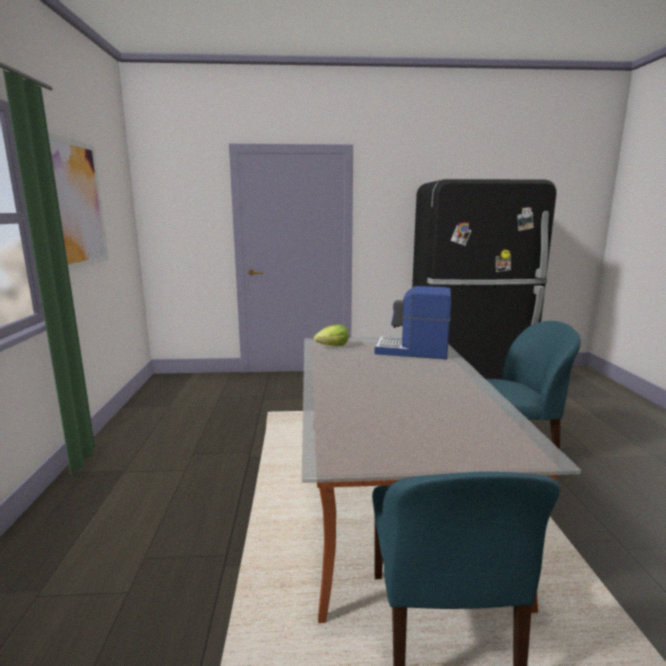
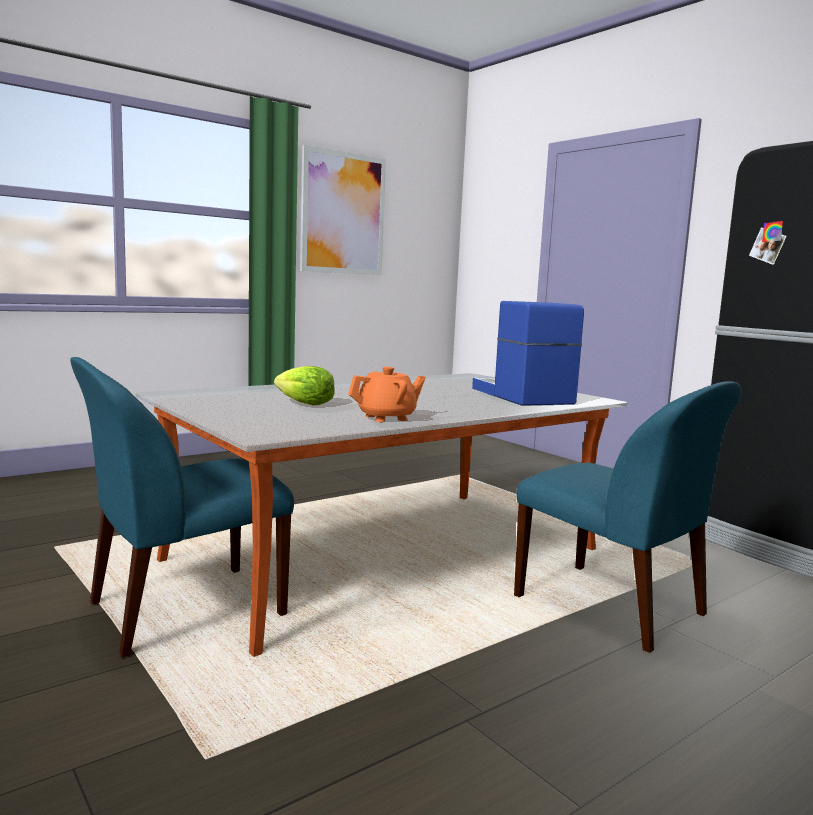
camera: 55 degrees right, 5 degrees down
lettuce [314,325,349,346] -> lettuce moved to [274,366,335,405]
none -> orange teapot [348,367,426,422]

